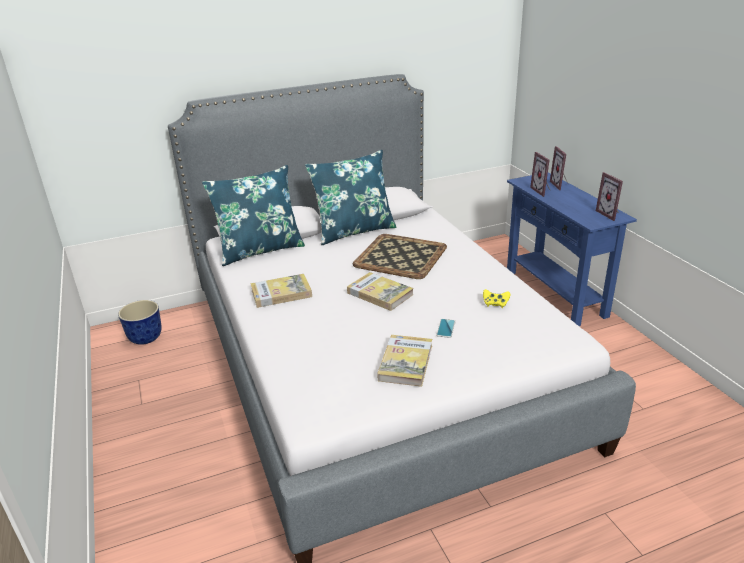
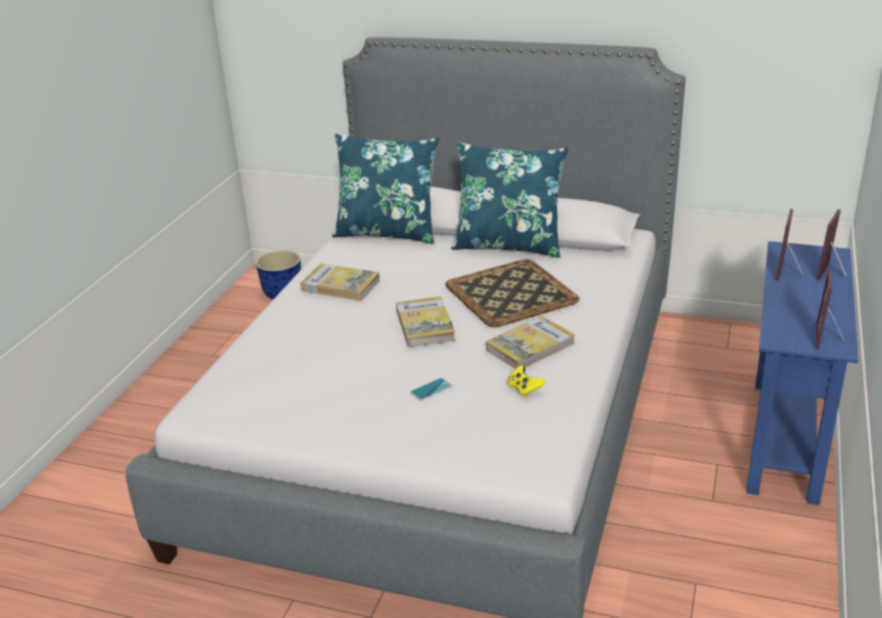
camera: 40 degrees right, 0 degrees up
book [377,335,432,387] -> book moved to [486,316,575,369]

